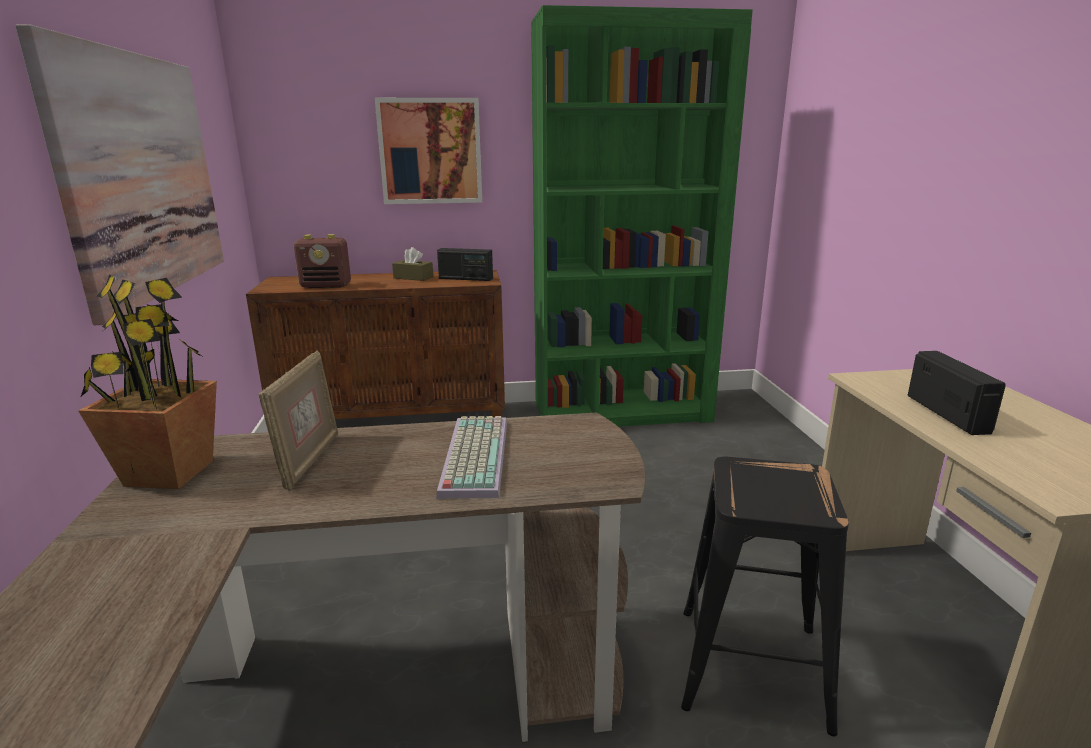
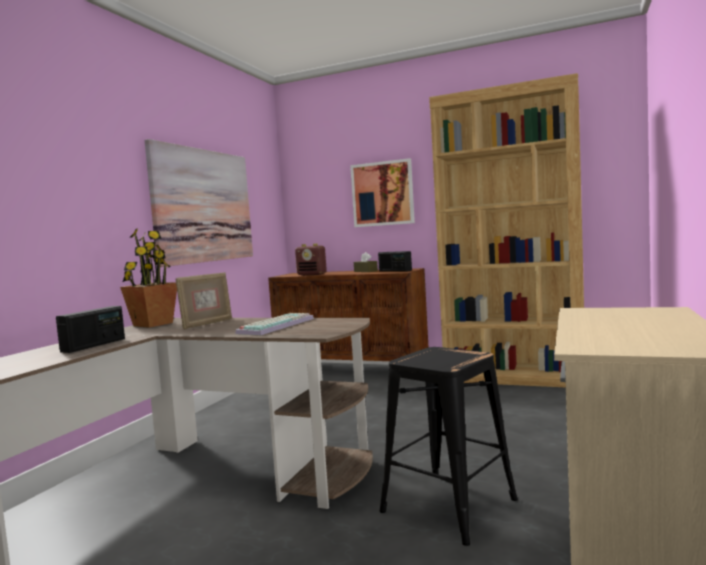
camera: 30 degrees right, 15 degrees down
green bookcase [531,5,753,427] -> brown bookcase [429,73,584,387]
radio [907,351,1006,435] -> radio moved to [56,306,125,353]

